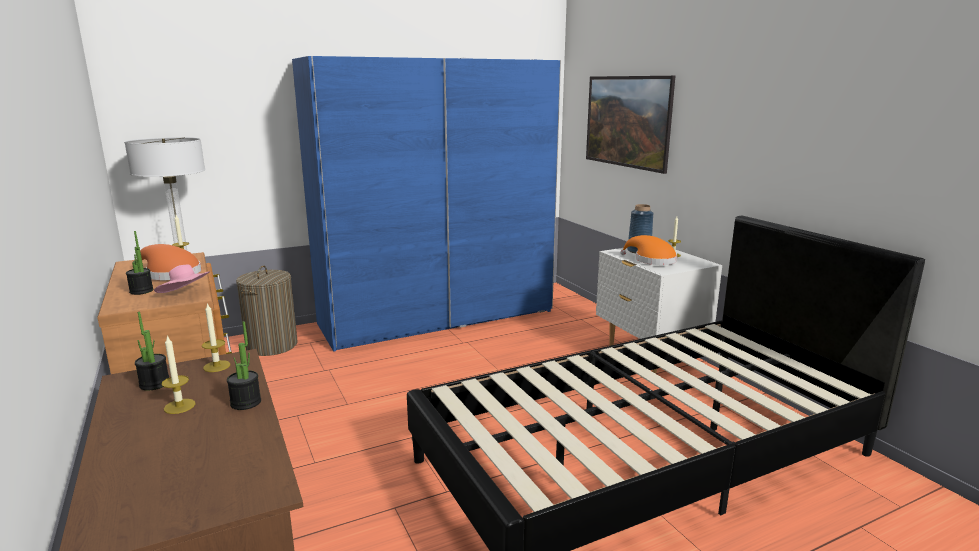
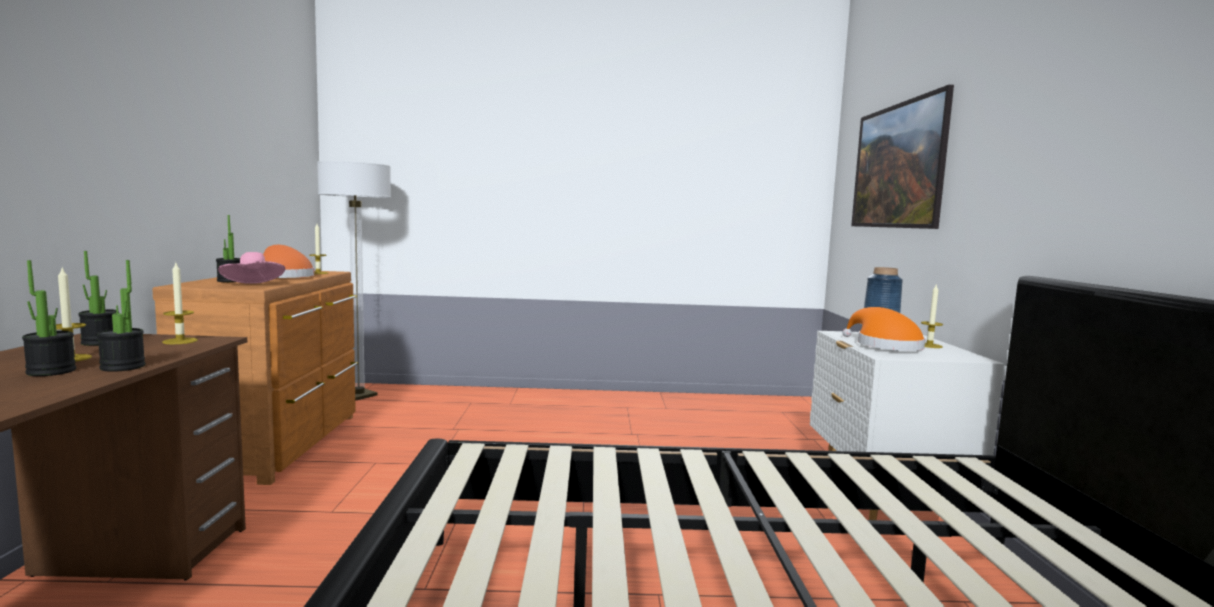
camera: 25 degrees right, 10 degrees down
laundry basket [236,265,298,356] -> none
blue wardrobe [292,56,561,352] -> none
none -> potted plant [22,260,76,376]

